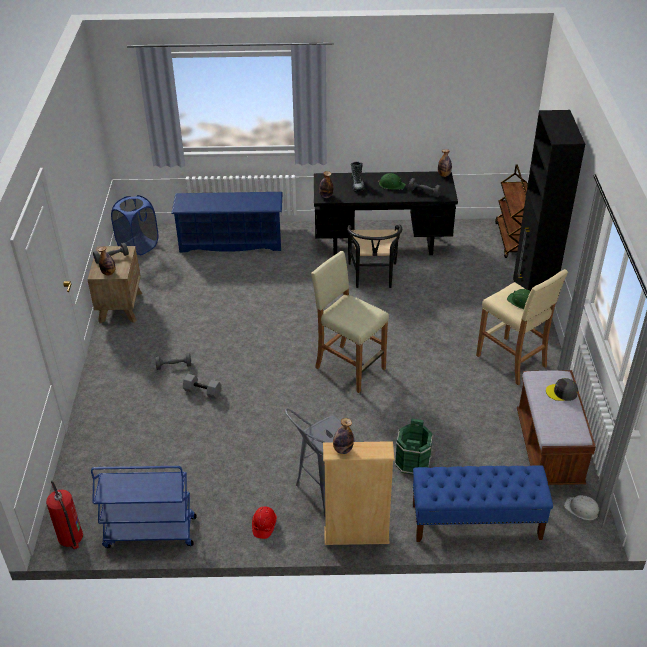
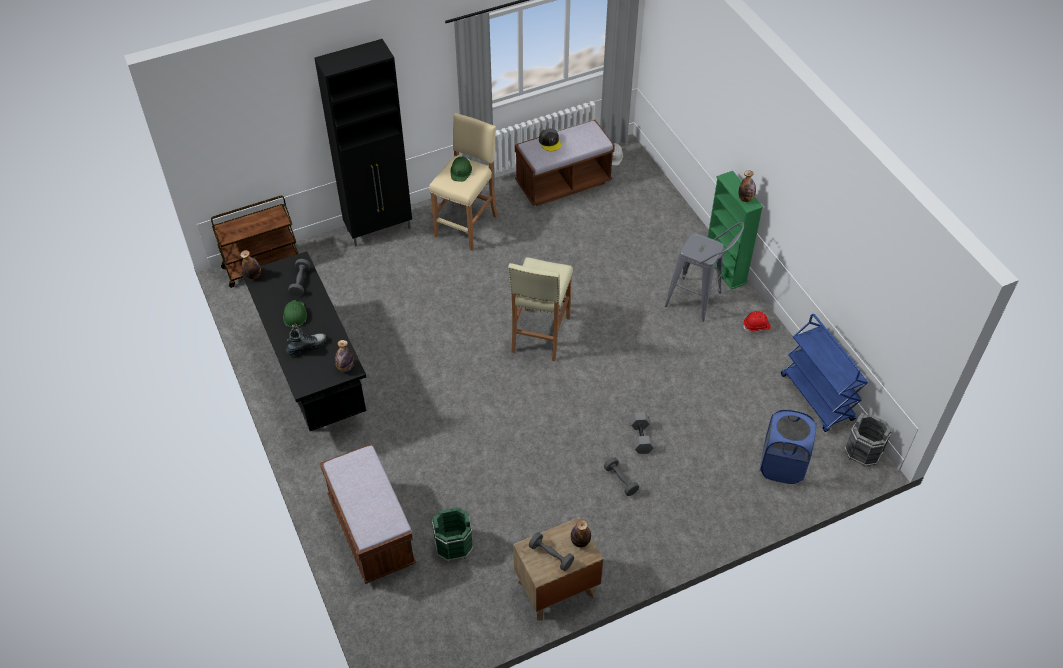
camera: 115 degrees left, 10 degrees up
fire extinguisher [46,480,83,549] -> grey bucket [845,412,892,467]
blue laundry basket [111,195,158,255] -> blue laundry basket moved to [760,409,817,484]
blue shoe rack [171,192,283,253] -> brown bench [320,444,417,584]
beige bookcase [323,441,395,545] -> green bookcase [708,171,763,290]
black chair [347,225,402,288] -> none
green bucket [395,418,433,474] -> green bucket moved to [432,507,473,562]
blue bench [413,465,553,542] -> none

